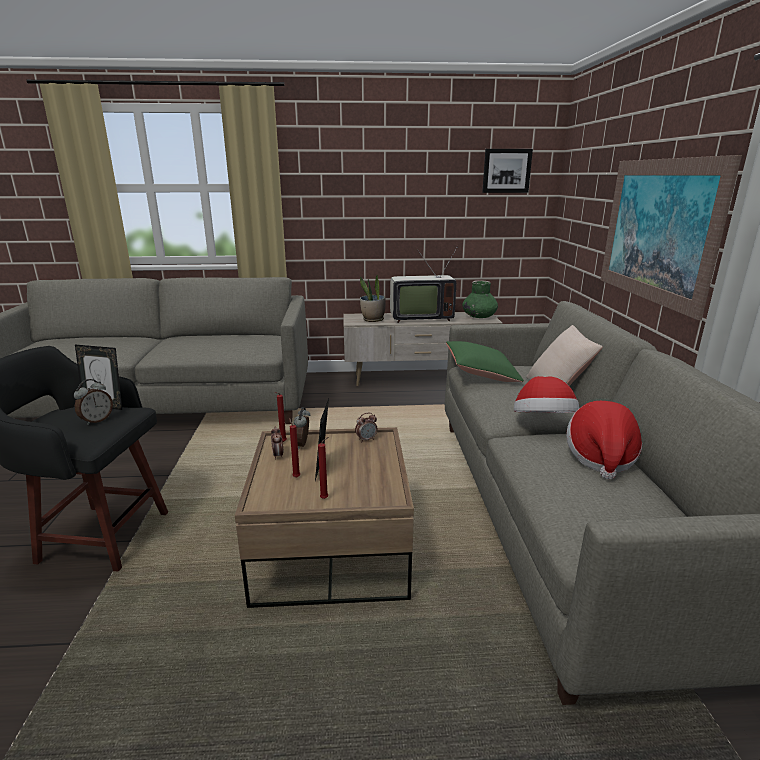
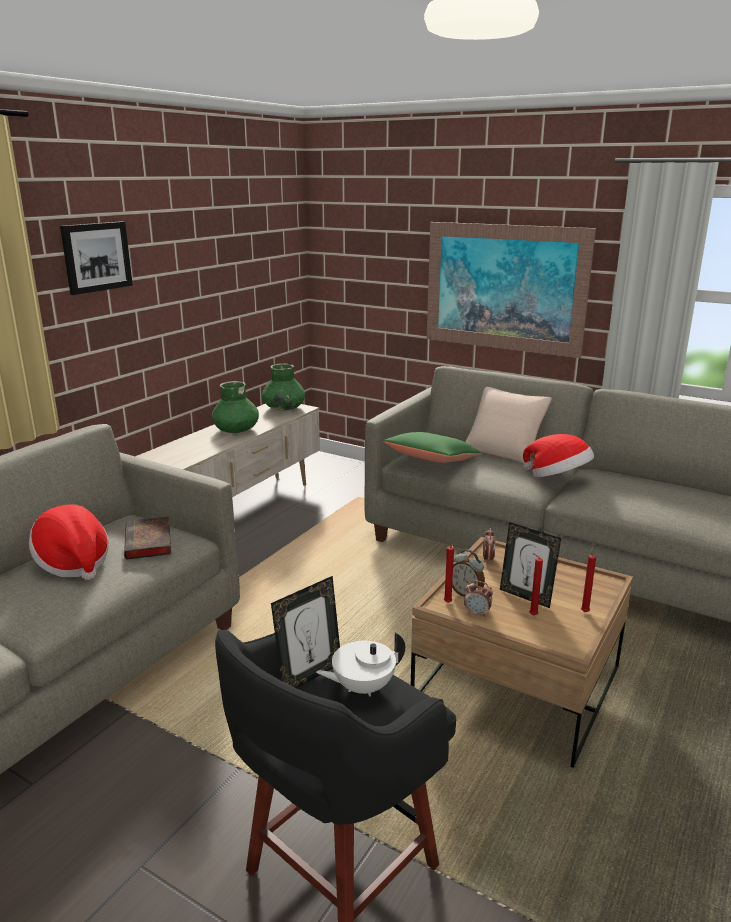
camera: 55 degrees left, 0 degrees up
alarm clock [74,379,113,425] -> white teapot [316,632,405,697]
potted plant [360,274,385,322] -> none
television [390,246,458,323] -> green vase [211,381,259,433]
picture [482,149,533,193] -> picture moved to [60,221,133,295]
hat [566,401,642,479] -> hat moved to [29,504,108,580]
none -> book [124,516,171,560]

